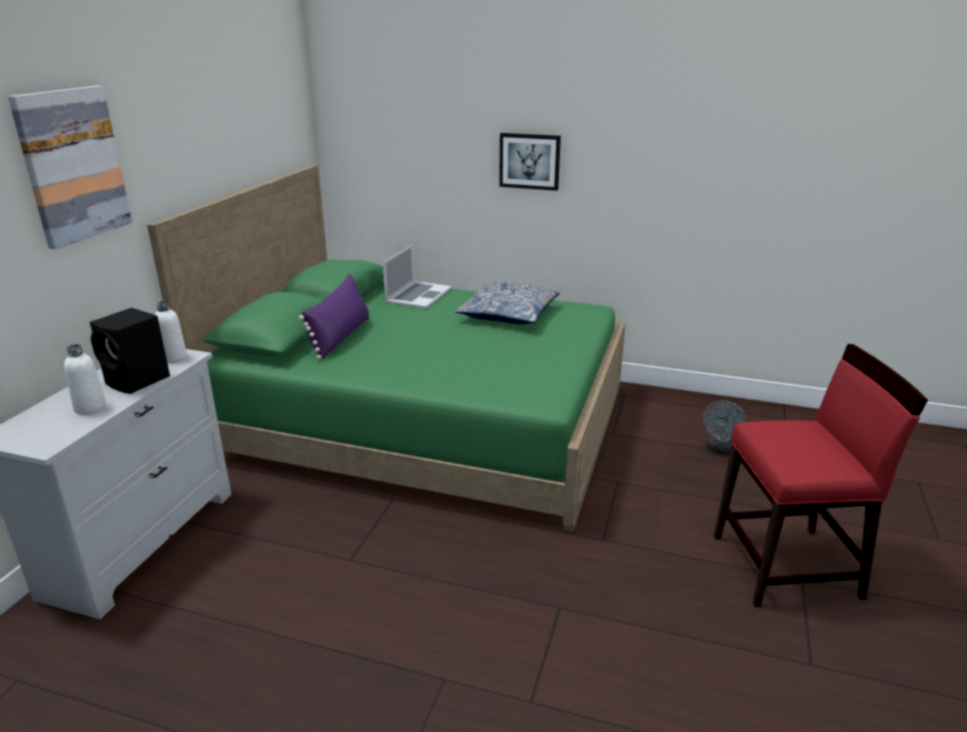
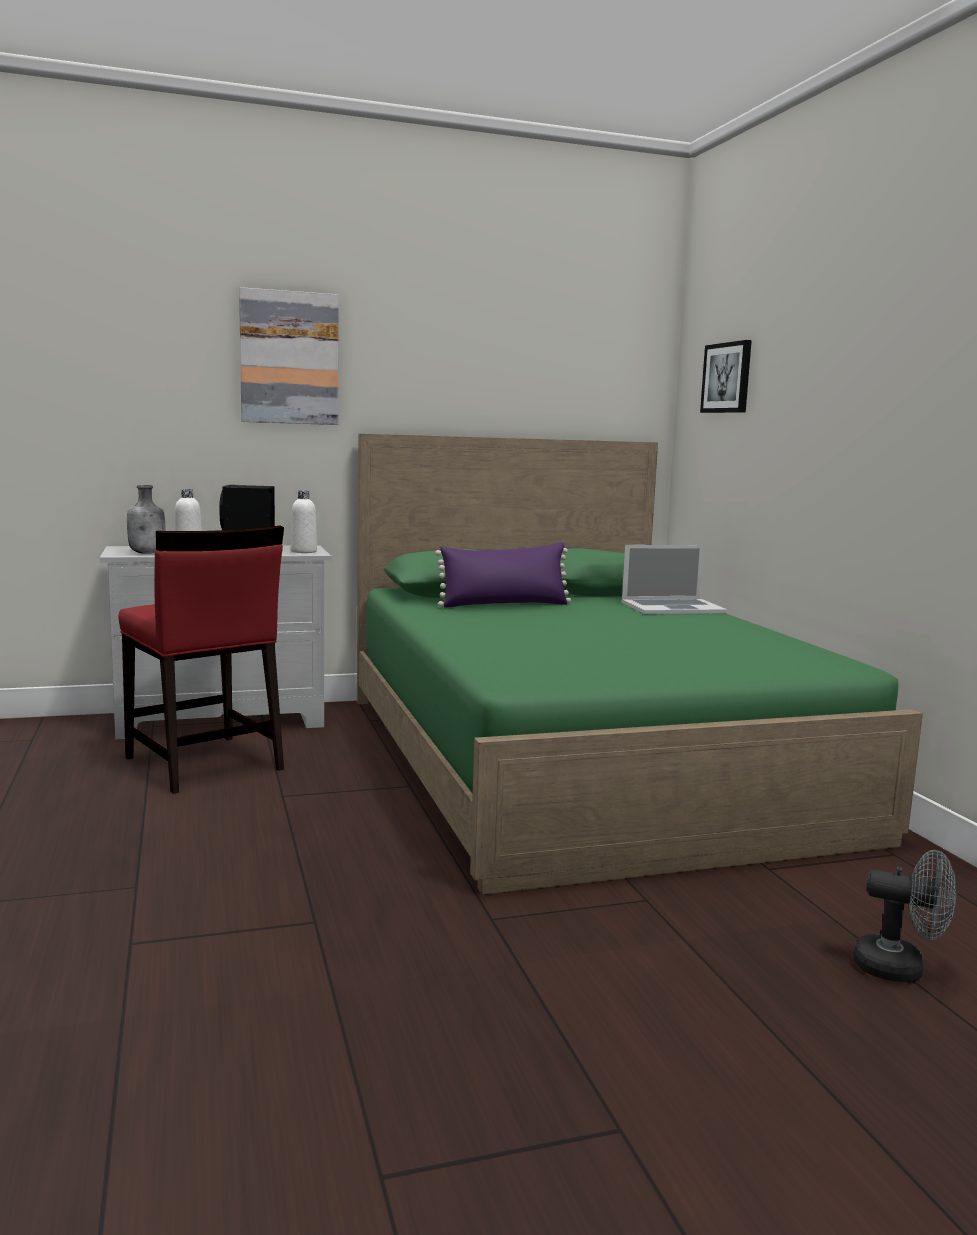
camera: 55 degrees right, 15 degrees down
pillow [455,281,560,324] -> none
picture [499,133,561,191] -> picture moved to [700,340,752,413]
grey fan [703,400,746,455] -> grey fan turned 150 degrees counterclockwise [853,850,957,982]
red chair [714,344,928,607] -> red chair moved to [119,526,284,794]
none -> grey bottle [127,485,165,554]

